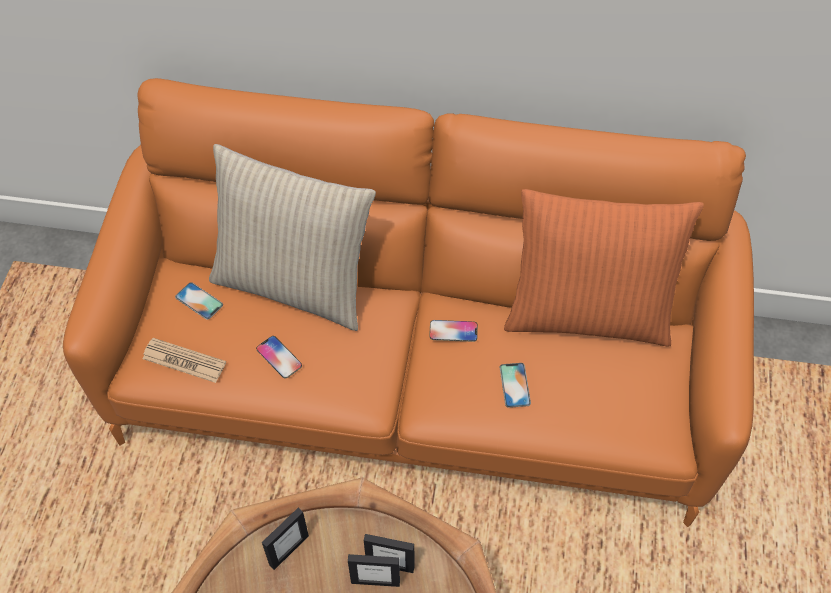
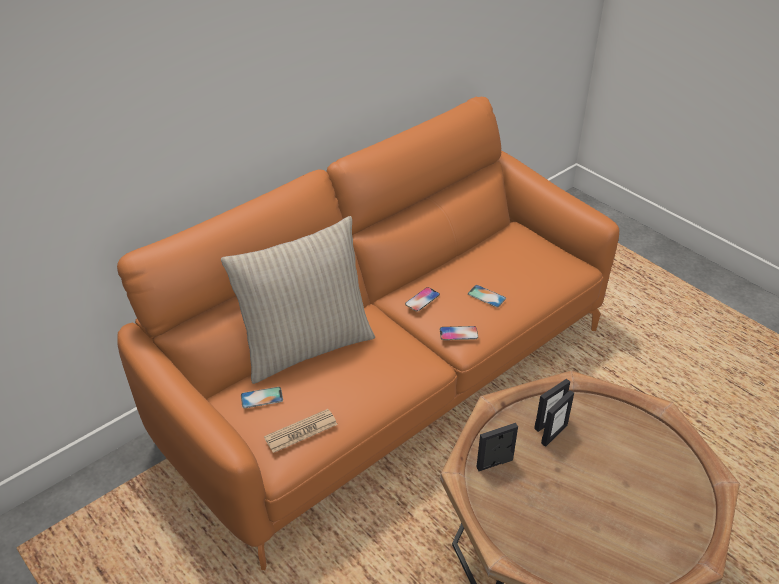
camera: 50 degrees left, 15 degrees down
phone [256,336,302,378] -> phone moved to [440,326,478,340]
picture frame [262,508,309,570] -> picture frame turned 105 degrees counterclockwise [476,423,518,471]
orange pillow [504,189,704,346] -> none

